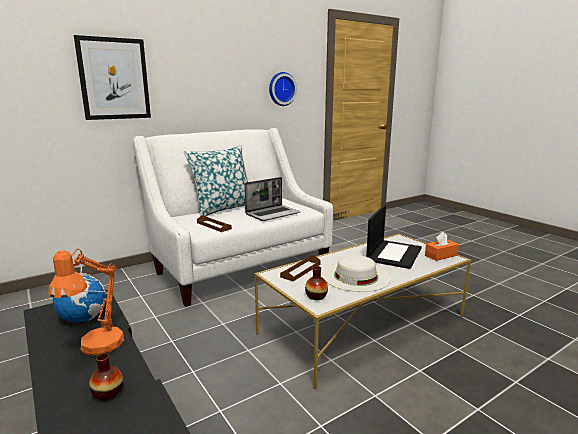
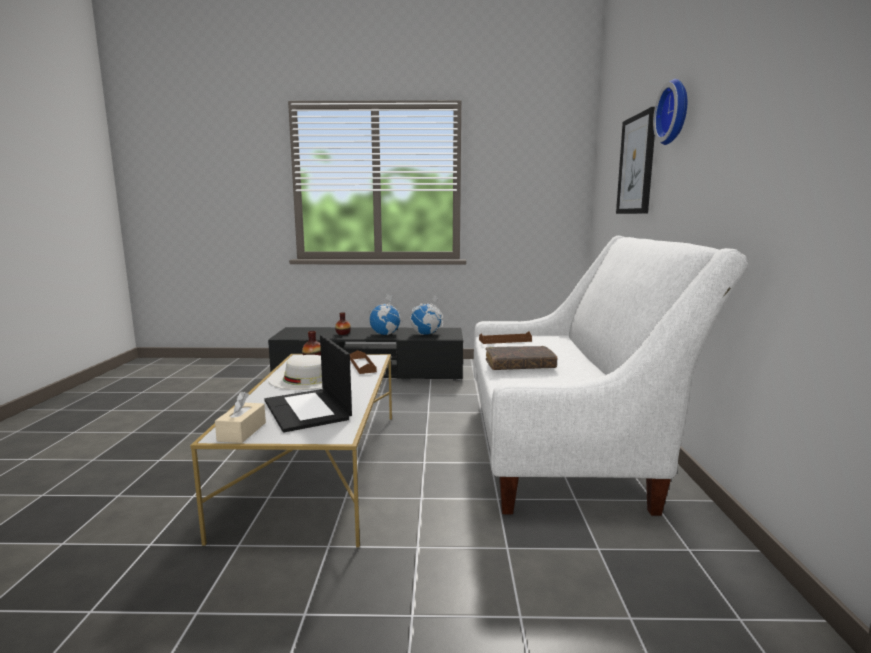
camera: 125 degrees right, 5 degrees down
orange table lamp [48,249,124,355] -> globe [369,294,402,335]
pillow [184,145,248,216] -> none
laptop [244,177,300,221] -> brown book [486,346,558,370]
wall clock [269,72,297,106] -> wall clock moved to [653,79,687,145]
orange tissue box [425,232,459,261] -> beige tissue box [215,391,266,443]

